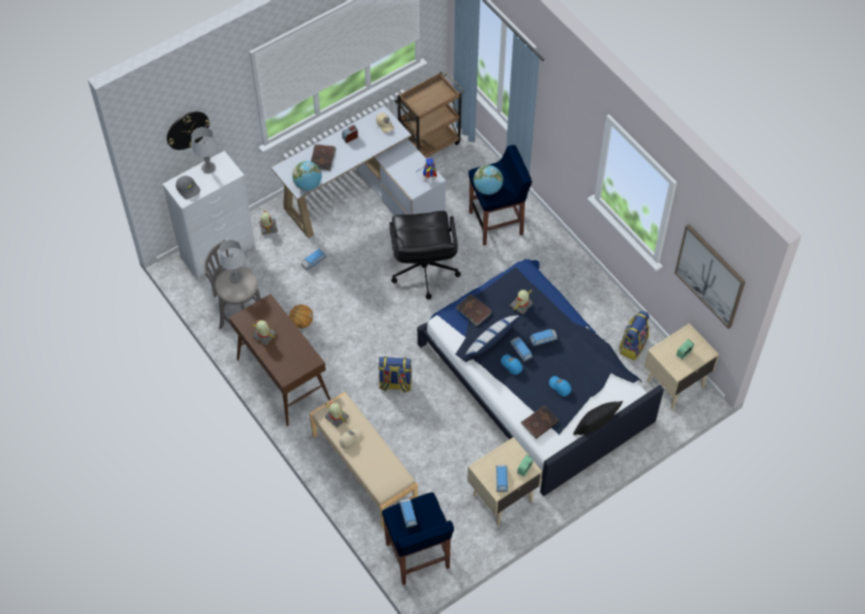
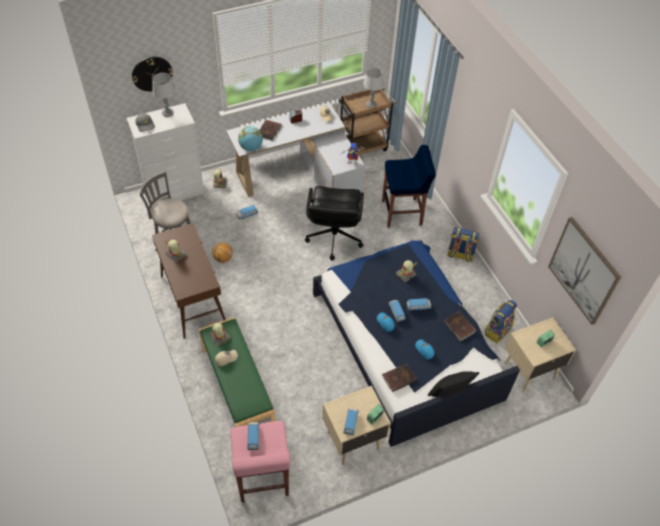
camera: 10 degrees right, 5 degrees down
grey table lamp [219,240,246,283] -> grey table lamp moved to [363,68,384,108]
beige bench [309,392,418,528] -> green bench [198,317,275,427]
backpack [378,357,412,393] -> backpack moved to [447,227,480,262]
blue stool [382,492,454,585] -> pink stool [230,421,290,503]
brown book [456,294,492,326] -> brown book moved to [444,311,476,341]
pillow [464,315,520,358] -> none
globe [473,165,503,195] -> none

